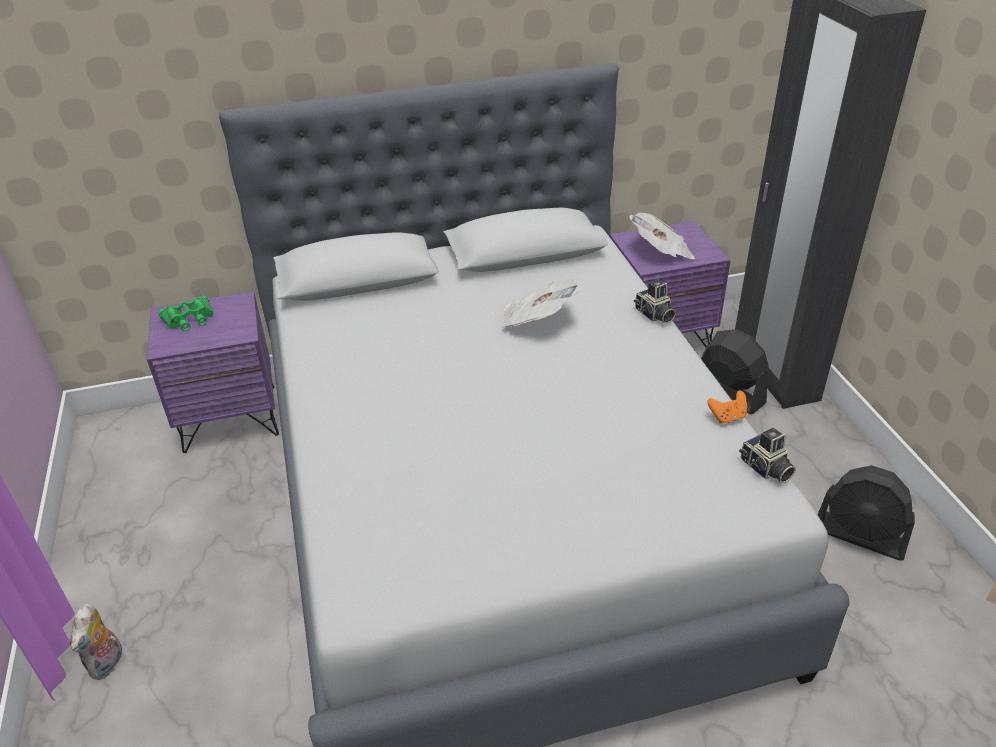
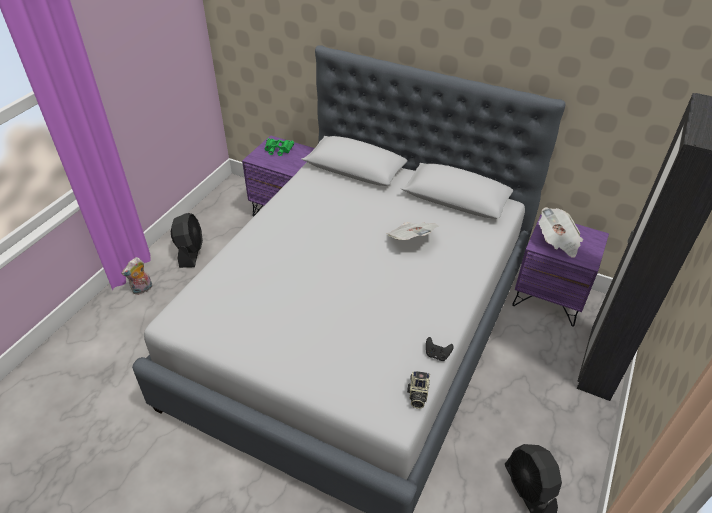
camera: 40 degrees right, 5 degrees up
camera [634,280,676,323] -> none
black fan [701,329,769,414] -> black fan moved to [171,213,203,268]
orange game controller [707,390,747,424] -> black game controller [426,337,454,361]

